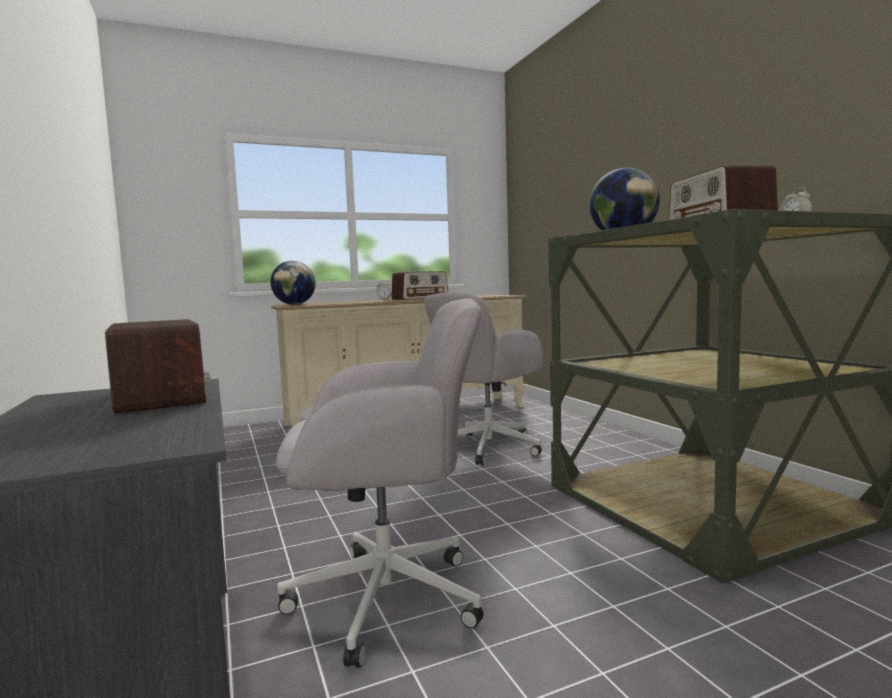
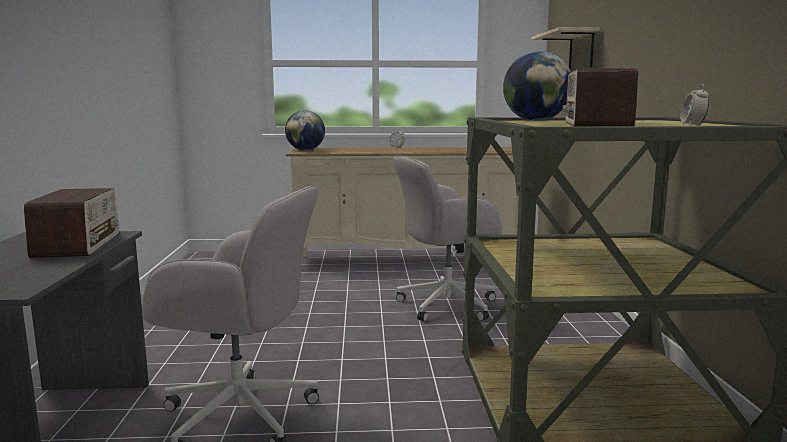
camera: 20 degrees right, 5 degrees up
radio [391,271,448,300] -> none
none -> shelf [532,27,600,70]

